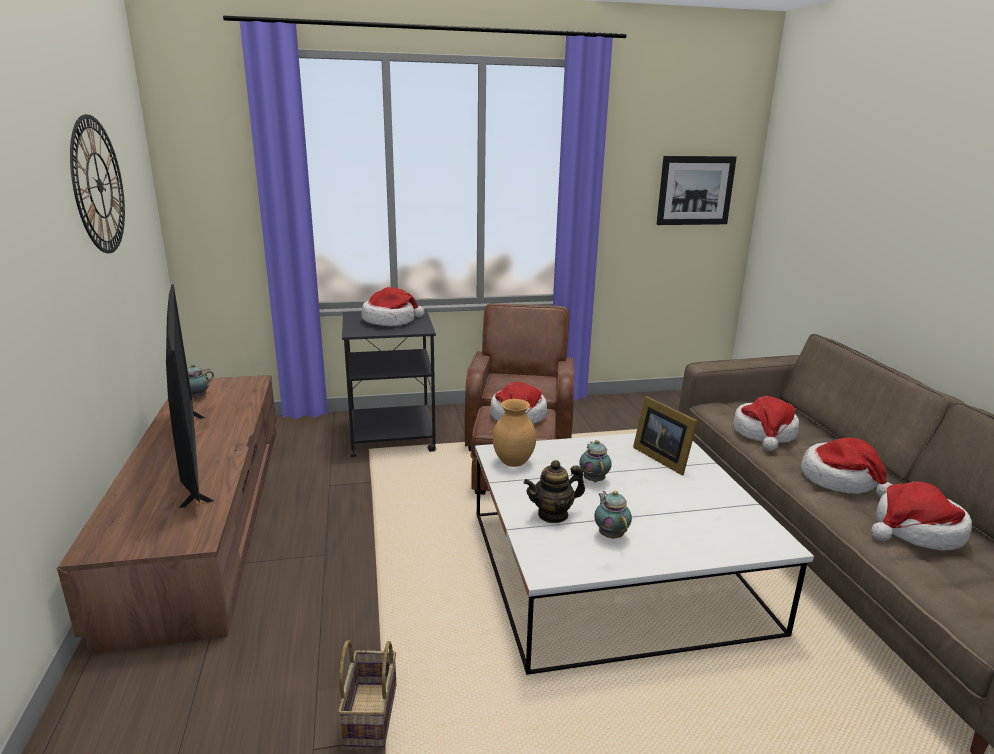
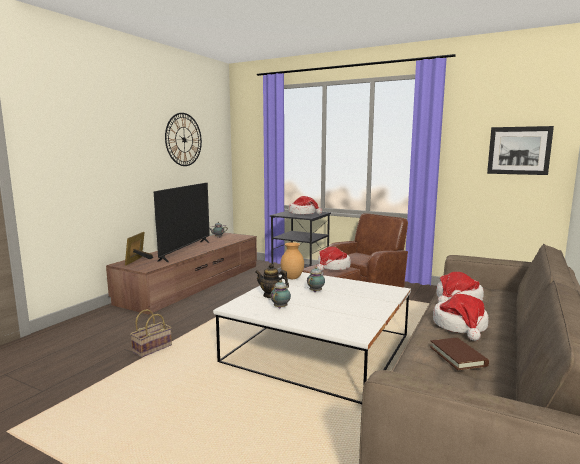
camera: 40 degrees right, 10 degrees down
picture frame [633,396,698,475] -> picture frame moved to [125,232,153,265]
hat [871,482,972,550] -> brown book [430,338,489,370]

